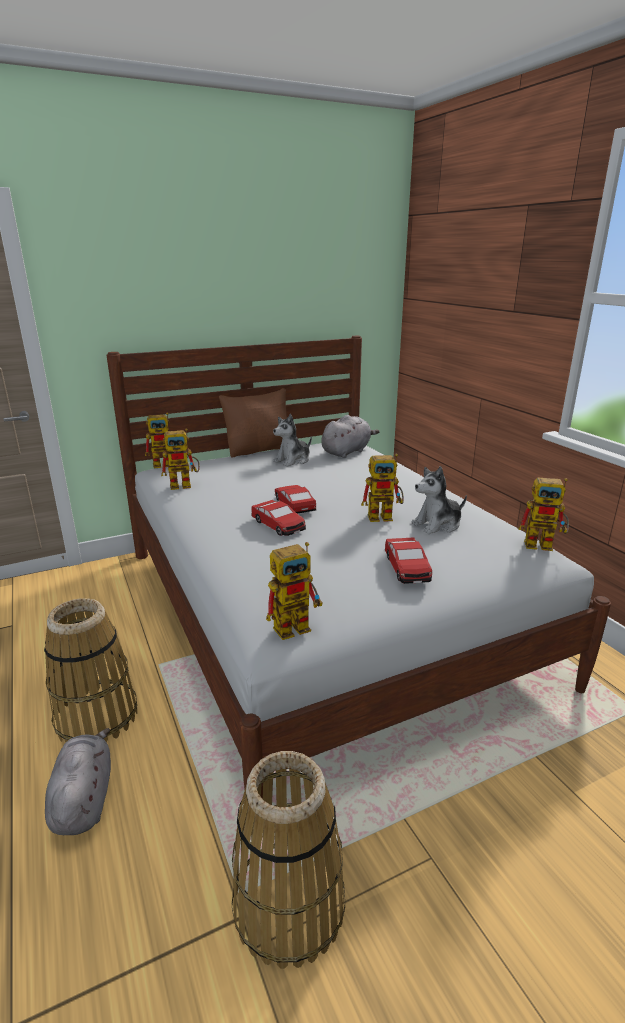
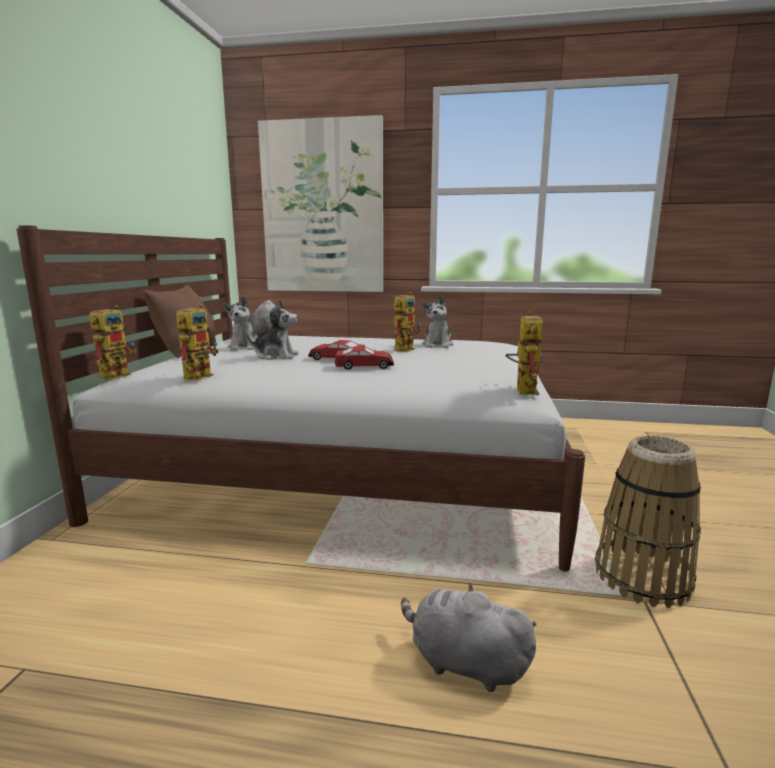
camera: 55 degrees left, 10 degrees down
basket [44,598,137,742] -> none
toy car [385,537,432,584] -> none
toy robot [518,477,569,551] -> none
none -> plush toy [246,299,299,360]
none -> picture [258,115,383,292]

